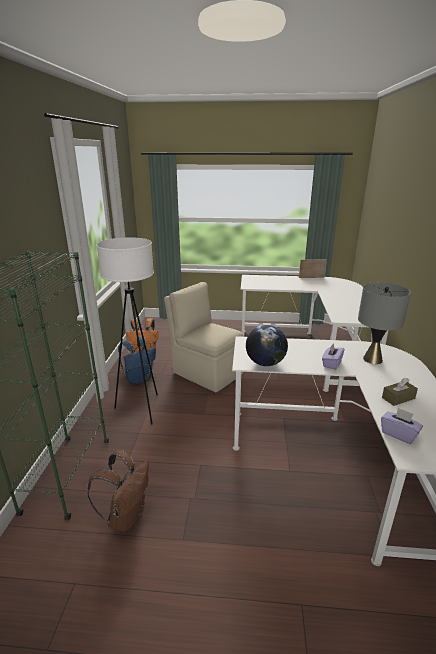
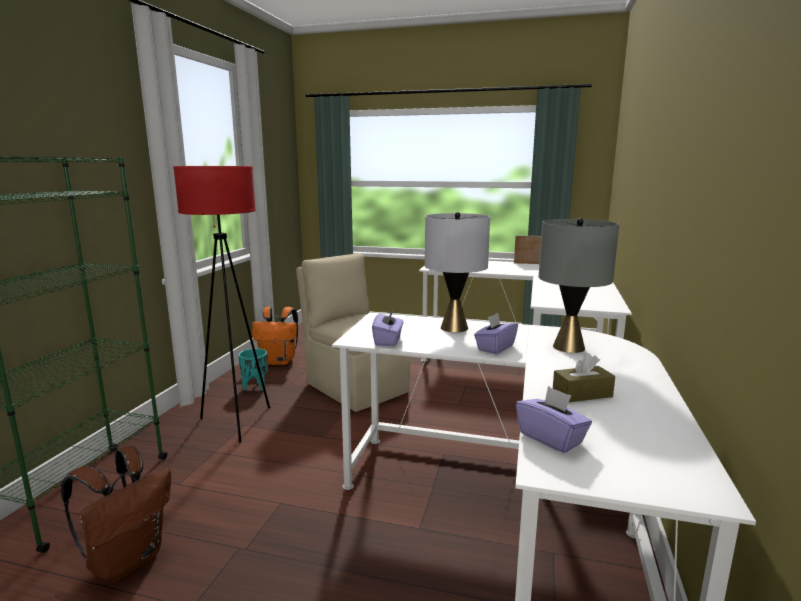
camera: 10 degrees right, 10 degrees down
white floor lamp [96,237,158,424] -> red floor lamp [173,166,270,443]
blue backpack [118,336,156,385] -> turquoise planter [238,349,267,391]
globe [246,324,288,366] -> purple tissue box [372,308,403,346]
none -> grey table lamp [425,212,490,332]

